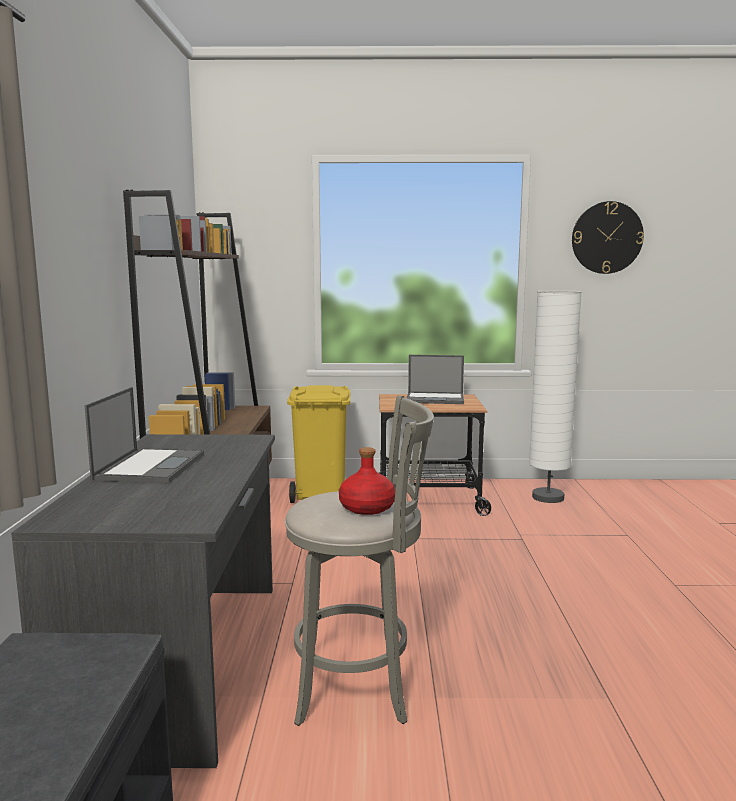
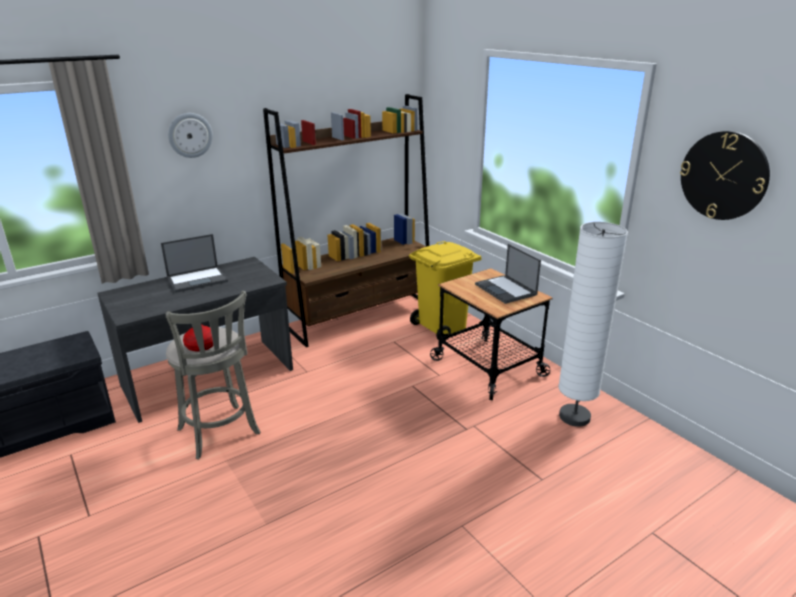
camera: 55 degrees right, 15 degrees up
none -> wall clock [168,113,213,158]

